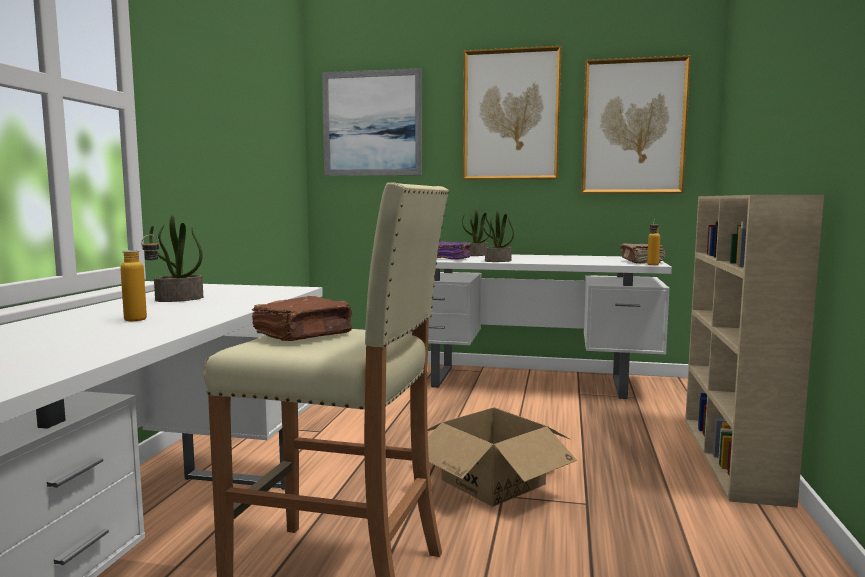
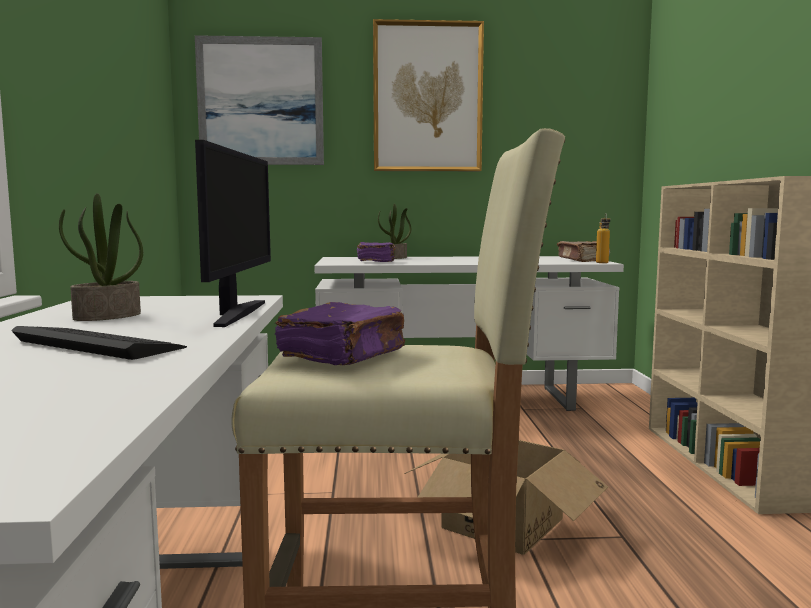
camera: 15 degrees left, 0 degrees up
bottle [120,234,160,321] -> keyboard [12,326,187,360]
brown book [252,296,353,341] -> purple book [275,302,405,365]
potted plant [482,209,514,262] -> none
picture [581,55,691,194] -> none
none -> monitor [195,140,271,327]

